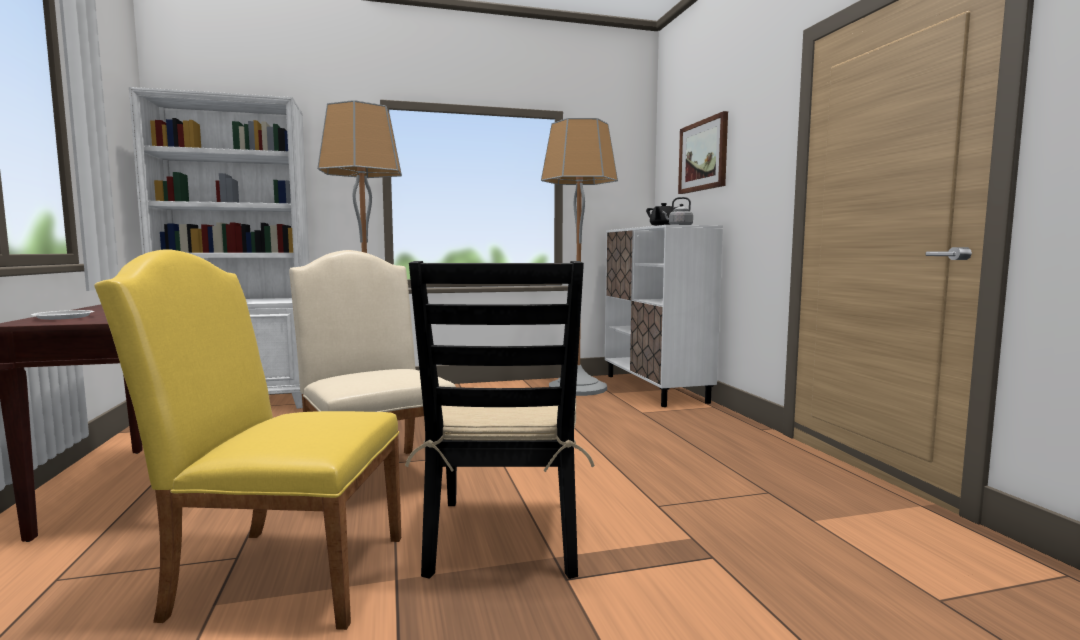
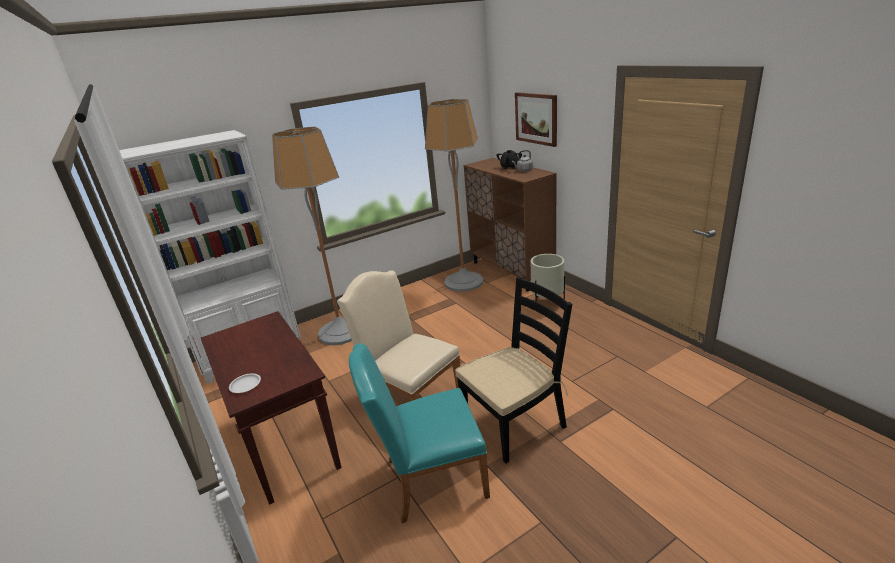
camera: 15 degrees left, 20 degrees up
yellow chair [94,249,401,630] -> turquoise chair [349,344,490,523]
black chair [405,261,595,579] -> black chair turned 105 degrees counterclockwise [455,277,572,464]
white cabinet [605,225,723,407] -> brown cabinet [464,158,557,291]
none -> beige planter [531,254,565,302]

